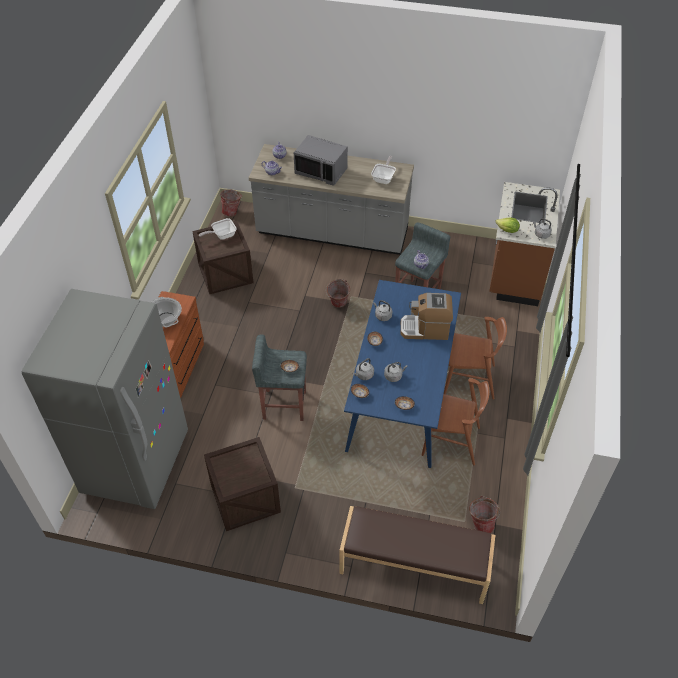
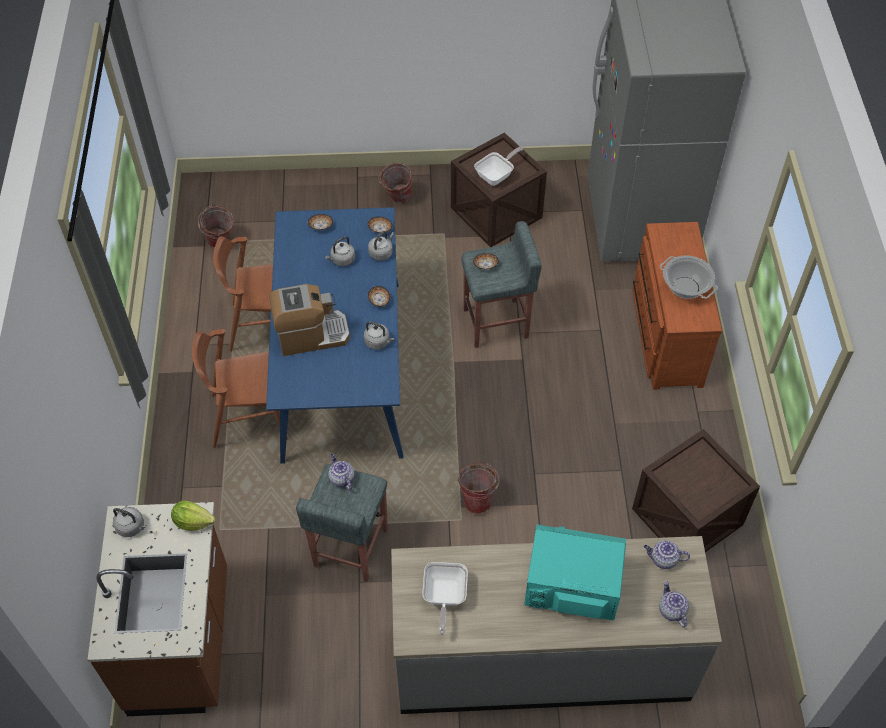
camera: 165 degrees right, 5 degrees up
frying pan [199,218,237,240] -> frying pan moved to [474,147,523,186]
bucket [220,189,242,217] -> bucket moved to [378,163,412,203]
grey microwave [294,135,348,186] -> turquoise microwave [524,524,626,621]
brown bench [340,506,495,604] -> none

